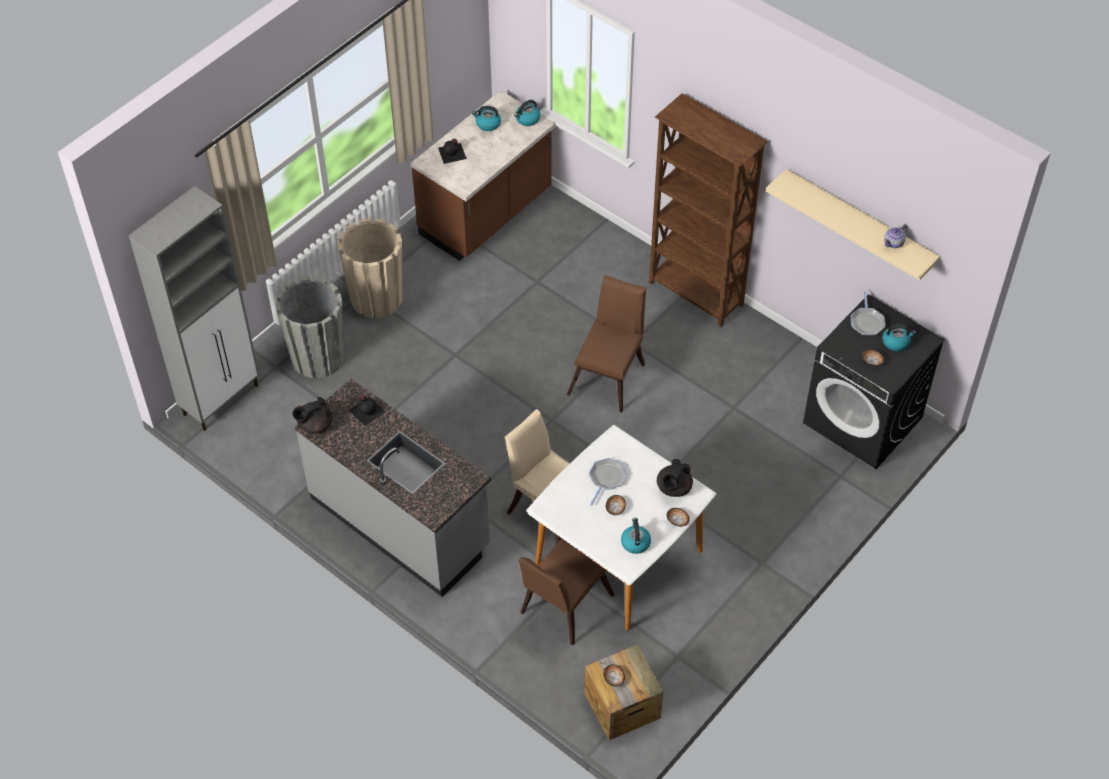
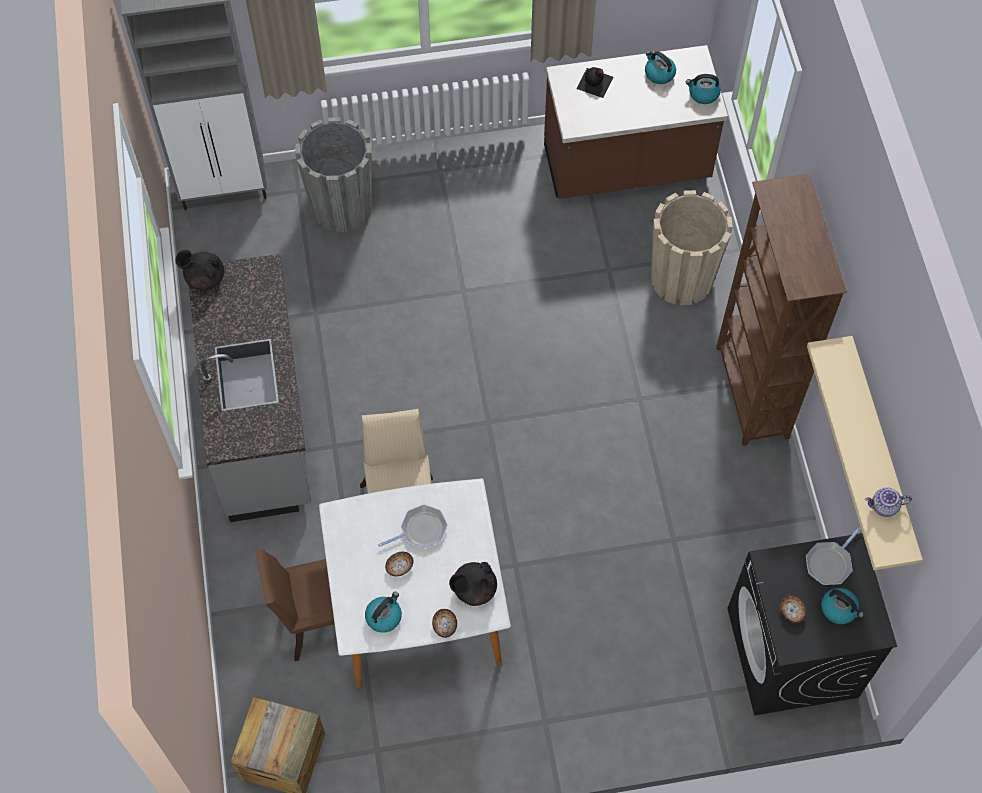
camera: 40 degrees right, 10 degrees up
beige planter [337,218,403,318] -> beige planter moved to [651,190,733,305]
black bottle [349,395,386,426] -> none
brown chair [567,275,646,413] -> none
bowl [604,664,625,687] -> none

